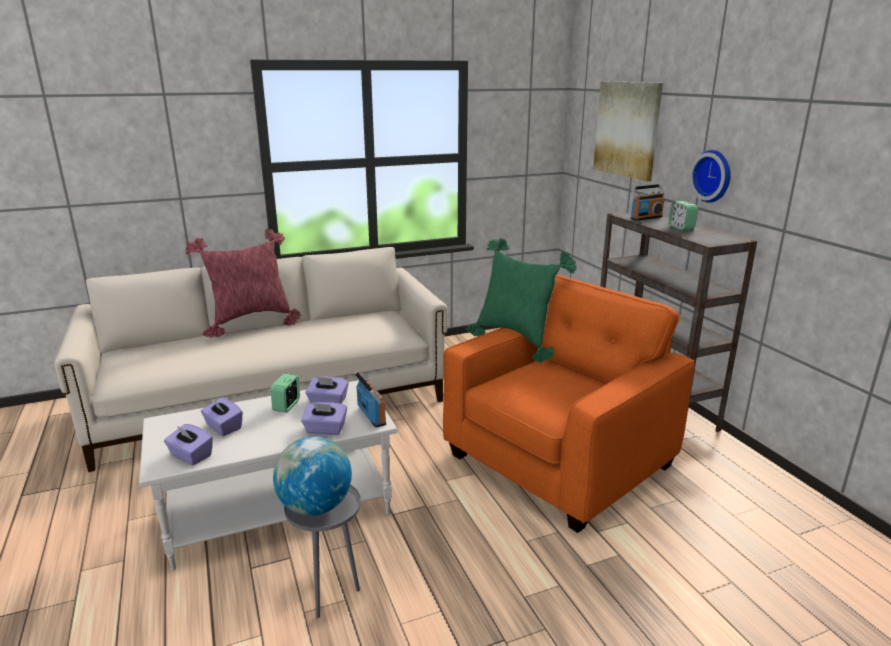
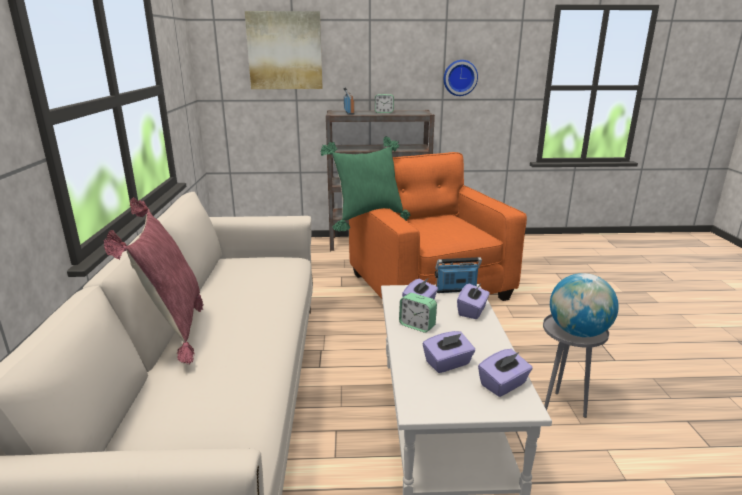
camera: 70 degrees left, 0 degrees up
wall clock [689,150,731,203] -> wall clock moved to [444,60,478,96]

